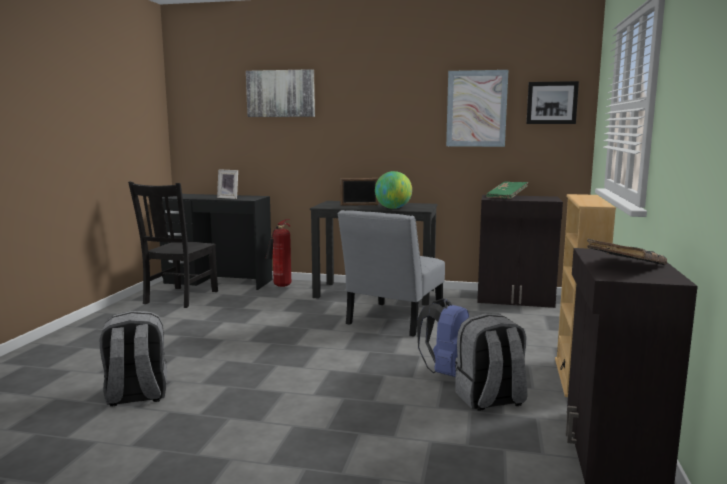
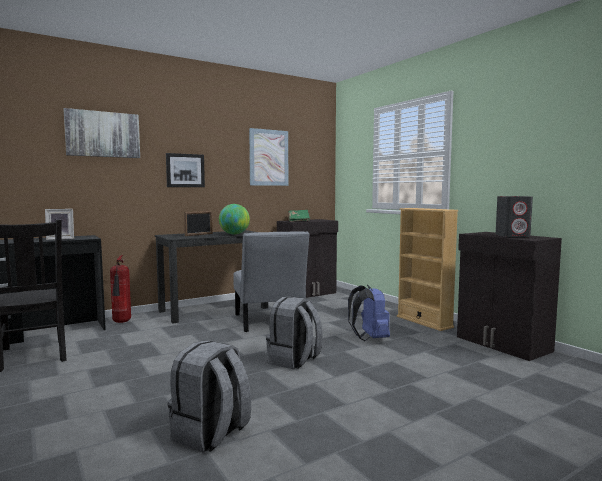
camera: 45 degrees left, 5 degrees down
grey backpack [455,313,527,411] -> grey backpack moved to [266,296,323,369]
picture [526,81,579,124] -> picture moved to [166,153,205,187]
black book [587,239,667,265] -> grey speaker [496,196,533,238]

